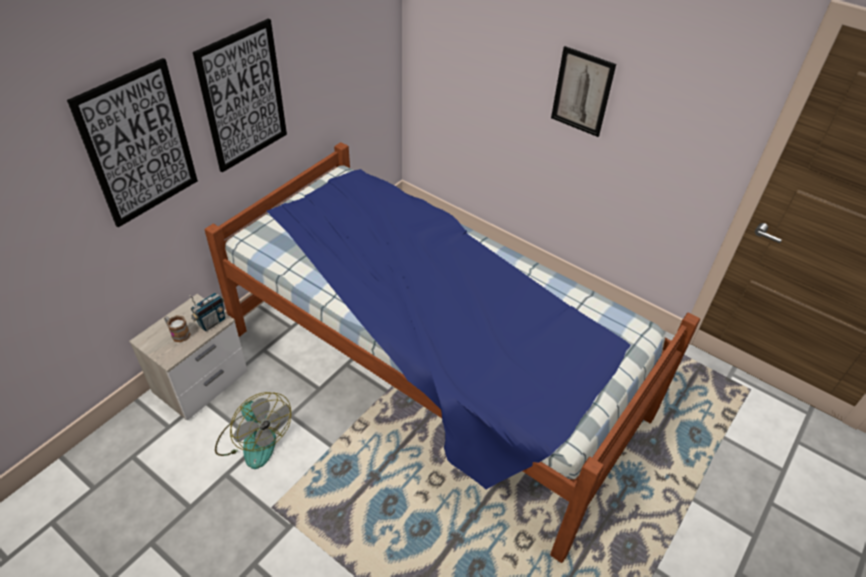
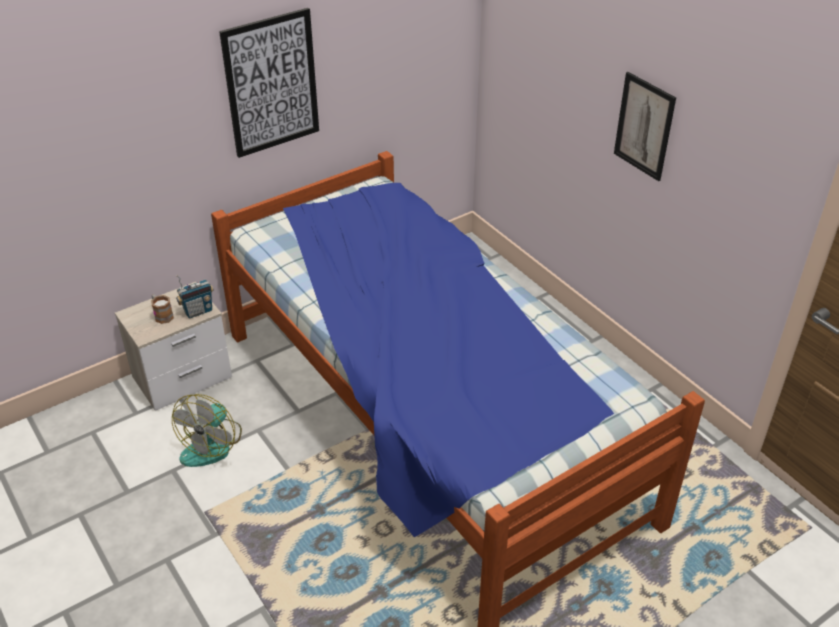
camera: 20 degrees right, 5 degrees down
picture [67,58,198,227] -> none
fan [215,392,291,469] -> fan turned 45 degrees clockwise [172,394,242,467]

